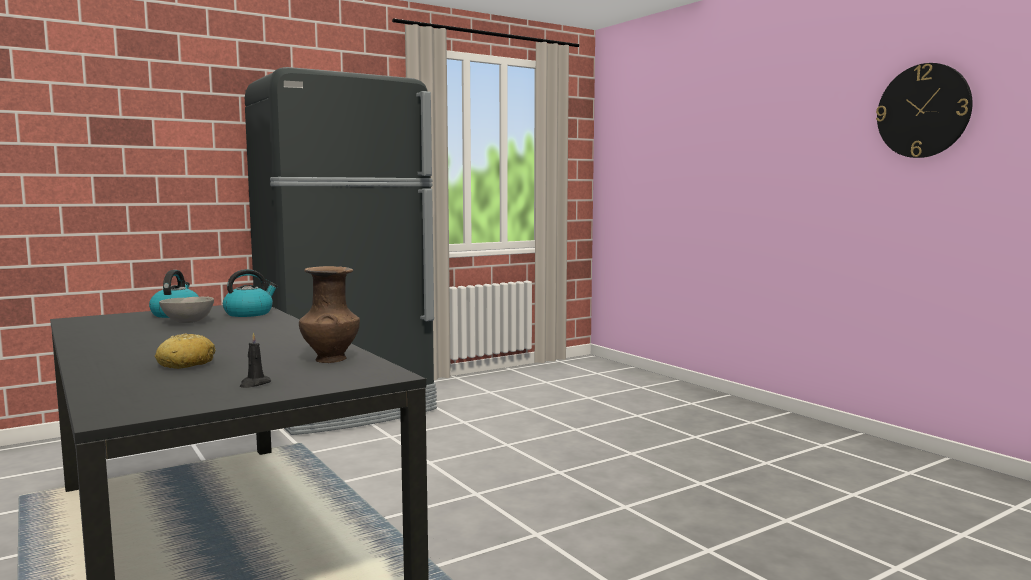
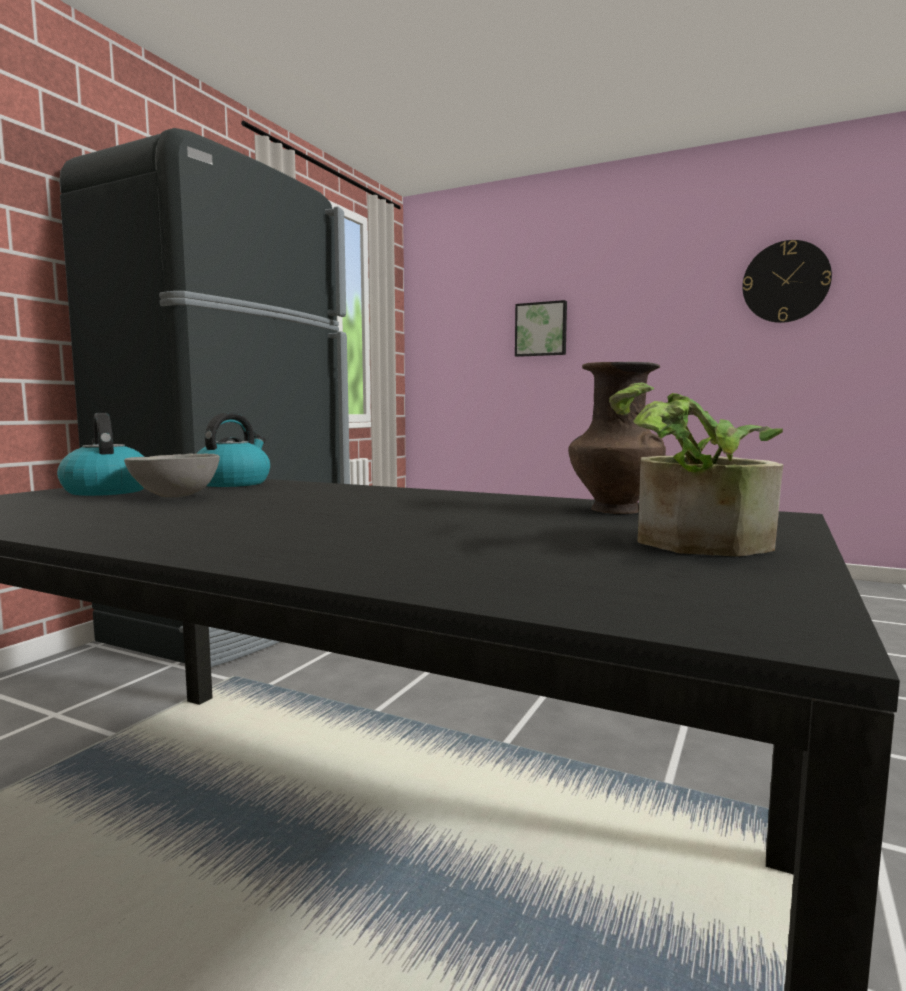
camera: 30 degrees left, 0 degrees up
bread [155,333,215,369] -> none
black candle [240,333,271,388] -> potted plant [609,382,784,557]
none -> picture [515,300,567,357]

